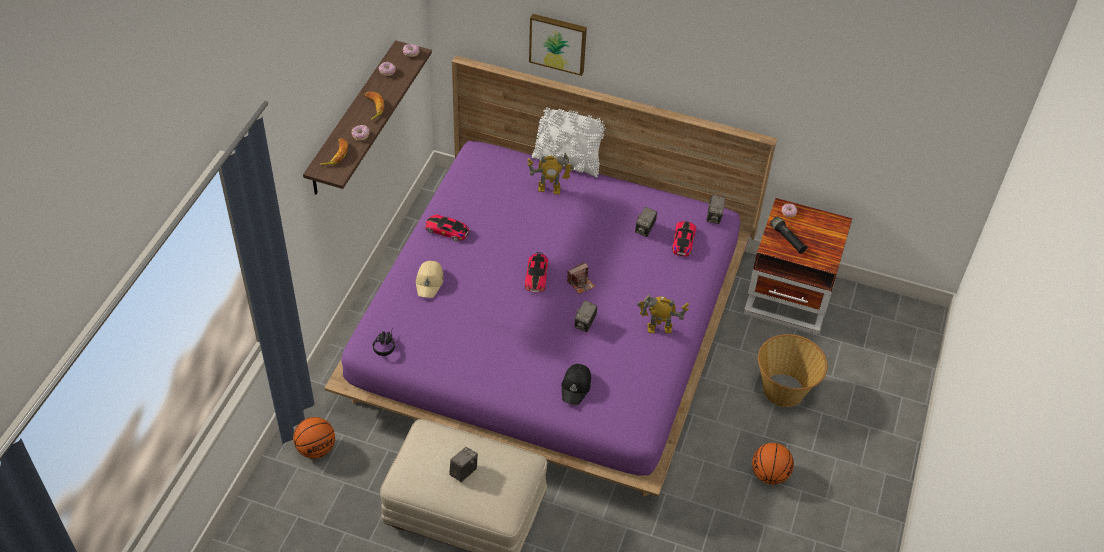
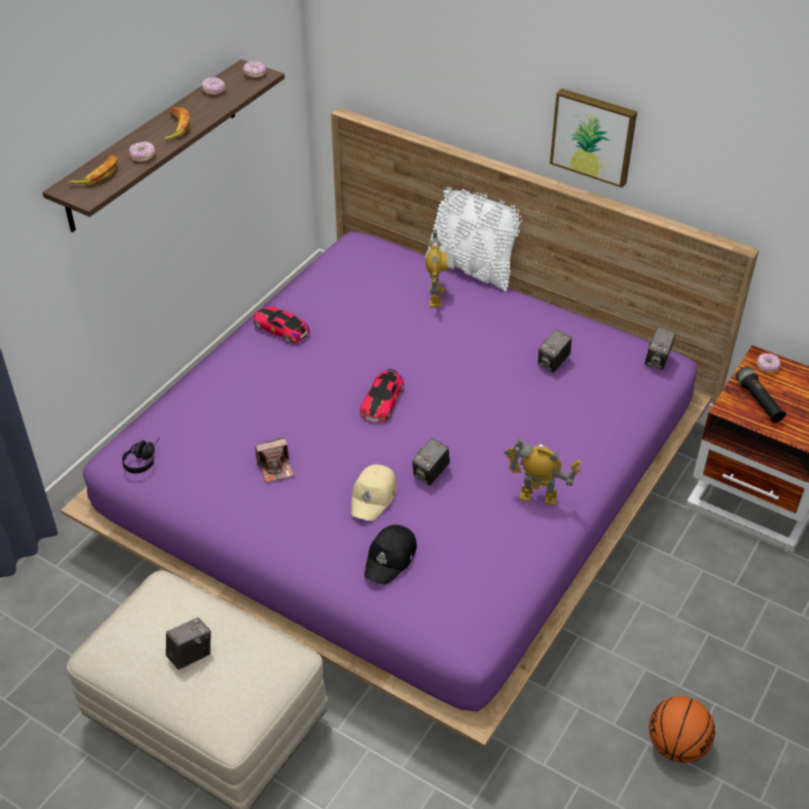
camera: 15 degrees right, 5 degrees down
basketball [293,417,335,459] -> none
beige cap [416,261,443,298] -> beige cap moved to [351,464,397,521]
toy robot [527,153,574,194] -> toy robot turned 105 degrees counterclockwise [425,230,448,307]
picture [529,14,587,76] -> picture moved to [550,88,637,188]
camera [567,262,595,294] -> camera moved to [255,437,294,483]
toy car [672,221,696,257] -> none
basket [758,334,828,407] -> none

